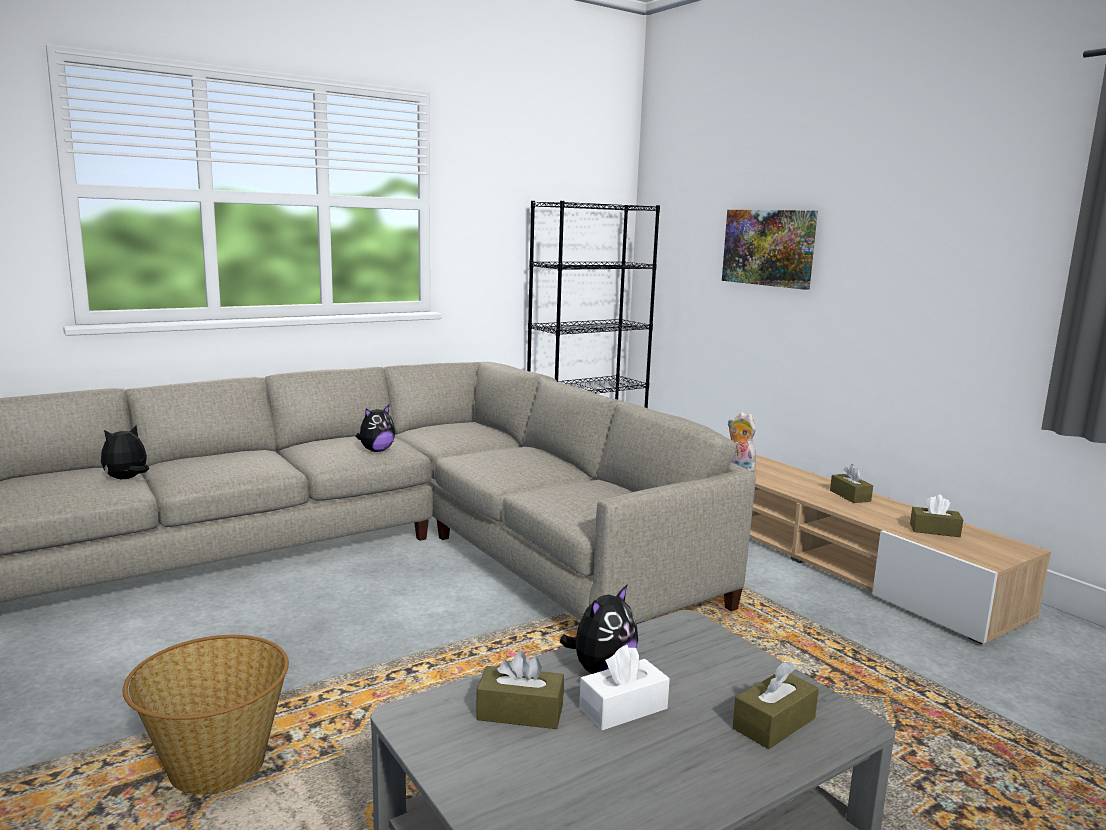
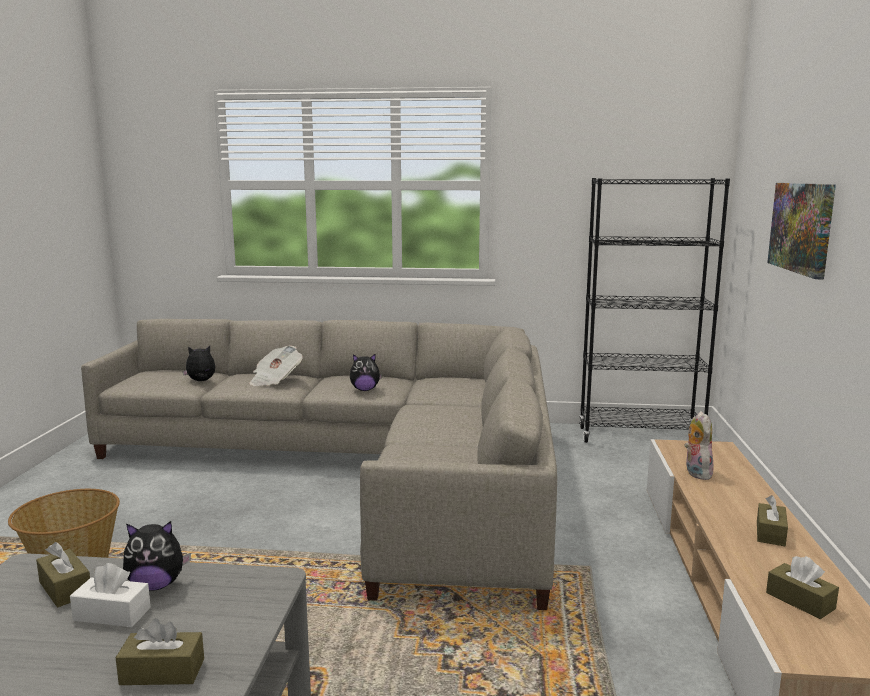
camera: 40 degrees right, 0 degrees up
none -> newspaper [249,345,303,386]

